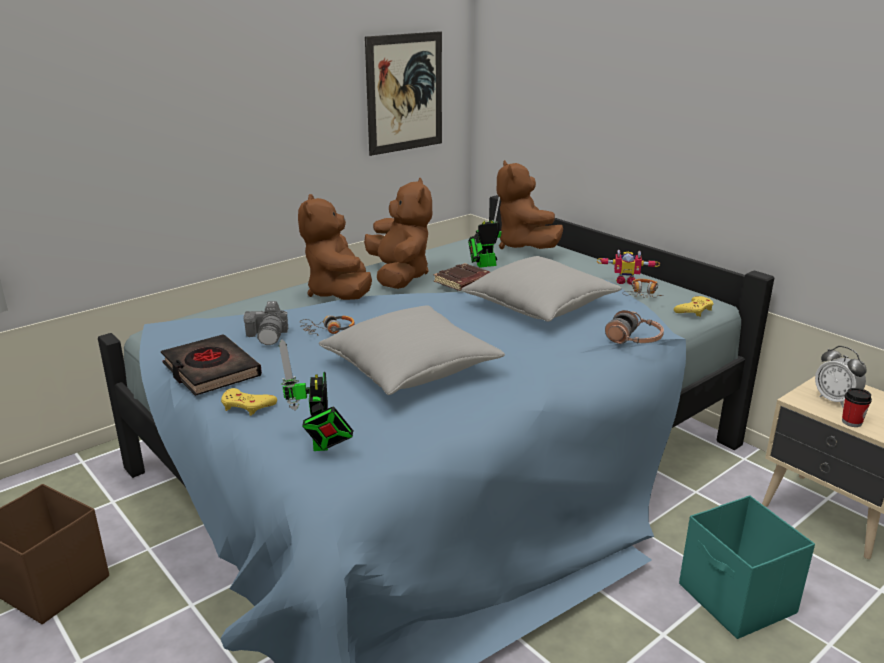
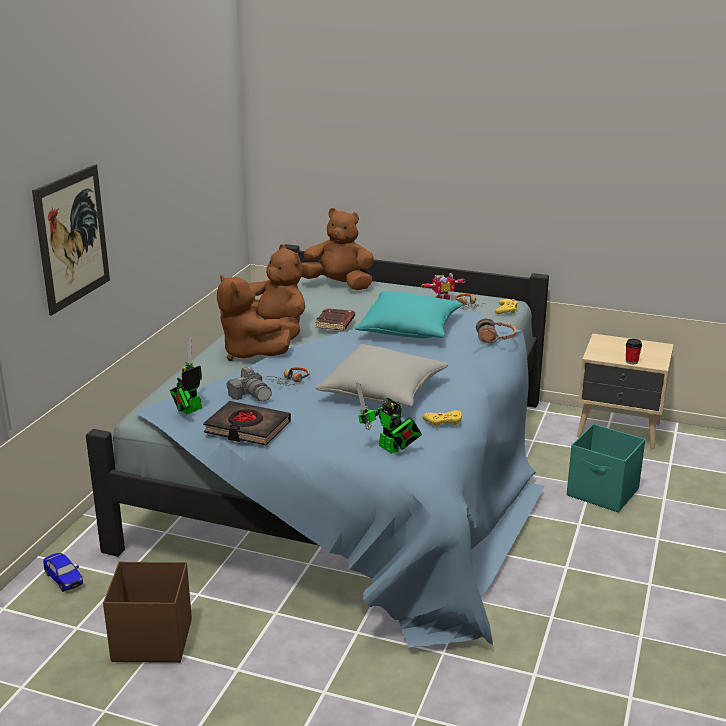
camera: 30 degrees left, 0 degrees up
yellow game controller [221,388,277,416] -> yellow game controller moved to [423,410,462,428]
picture [365,31,442,156] -> picture moved to [32,164,110,316]
grey pillow [461,256,622,322] -> turquoise pillow [355,291,463,338]
toy robot [468,196,502,268] -> toy robot moved to [170,337,202,414]
brown plush toy [497,160,563,249] -> brown plush toy turned 150 degrees clockwise [301,208,374,290]
alarm clock [815,346,867,407] -> none
none -> toy car [43,553,83,592]

